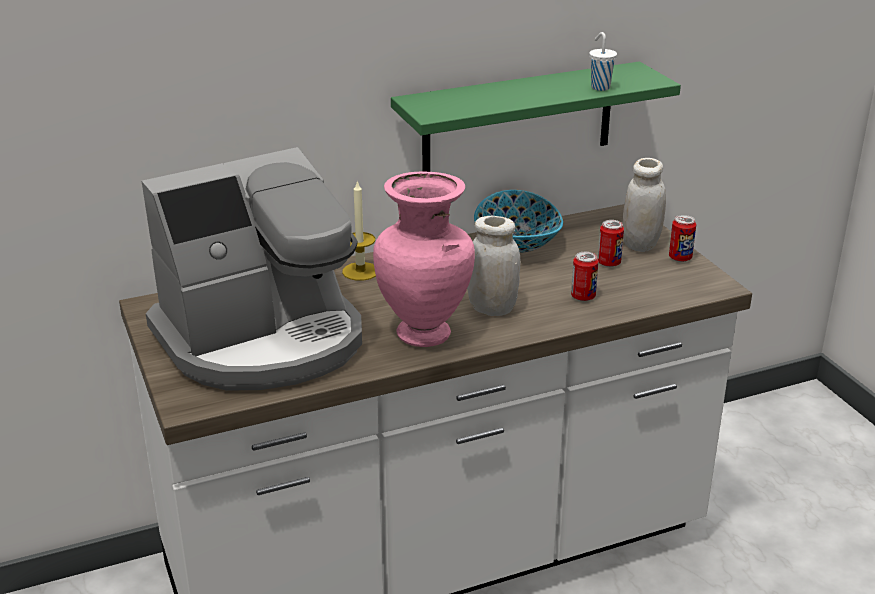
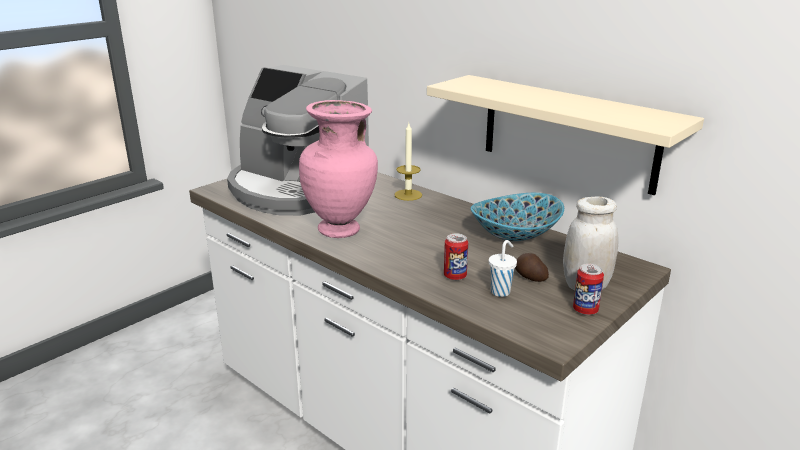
camera: 65 degrees right, 5 degrees down
green shelf [391,62,681,172] -> beige shelf [427,75,704,195]
white jar [467,216,520,316] -> none
white cup [589,32,617,91] -> white cup moved to [489,240,517,297]
can [598,220,624,267] -> potato [515,253,549,282]

